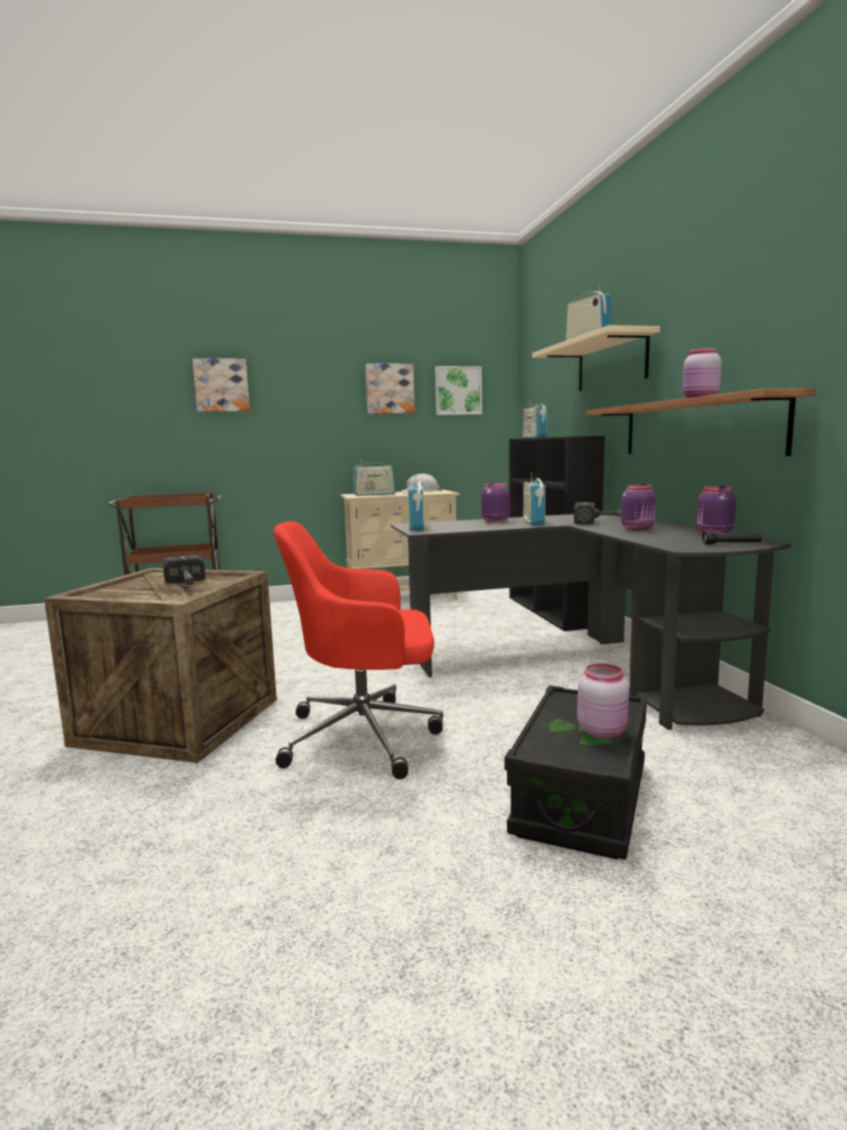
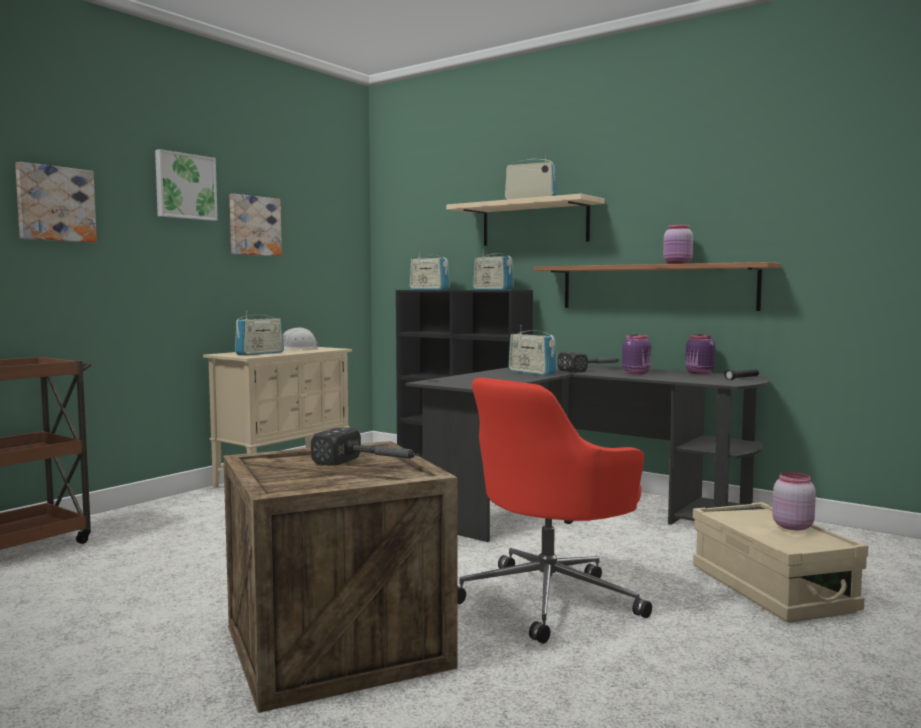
camera: 40 degrees left, 5 degrees down
radio [408,476,424,531] -> radio moved to [473,249,514,290]
picture [435,366,482,415] -> picture moved to [155,149,218,221]
purple jar [481,483,510,523] -> none
black storage box [504,686,647,860] -> beige storage box [693,502,868,623]

